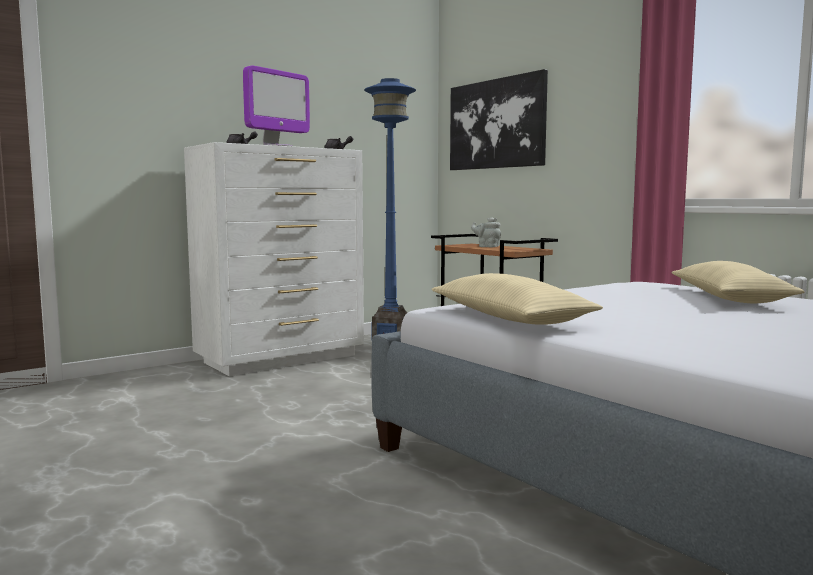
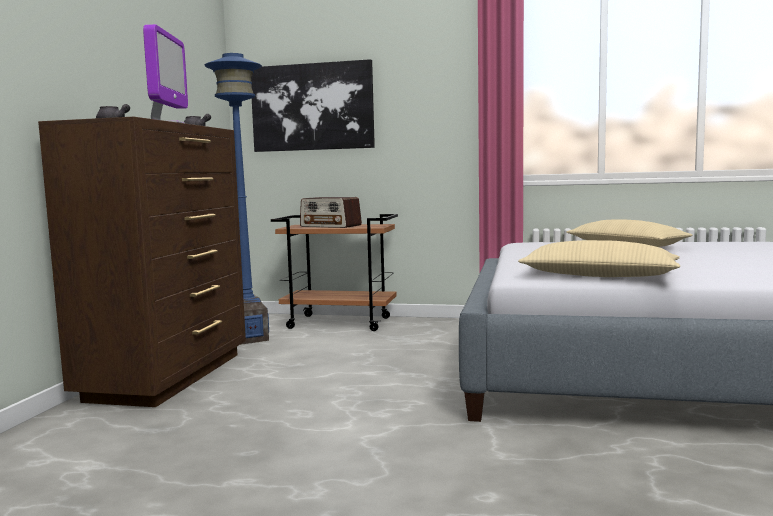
camera: 40 degrees left, 0 degrees up
white dresser [184,142,364,376] -> brown dresser [38,117,246,407]
grey teapot [471,217,501,247] -> radio [300,197,362,228]

